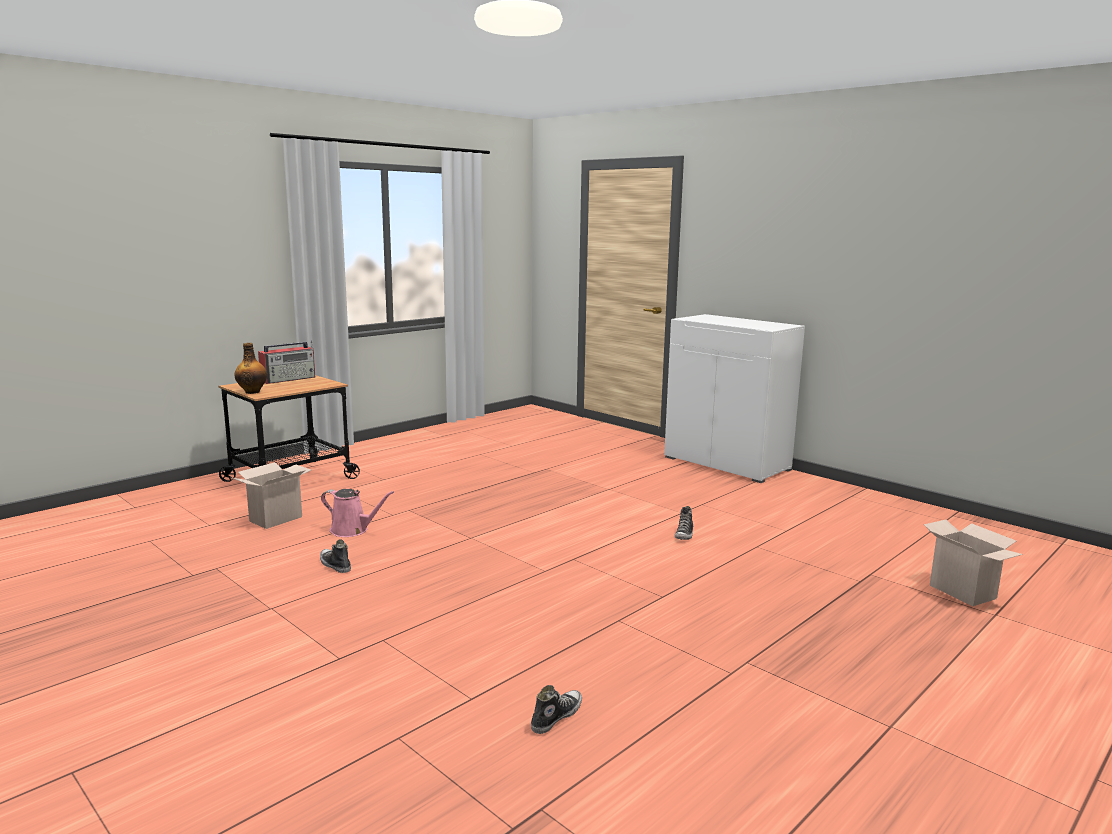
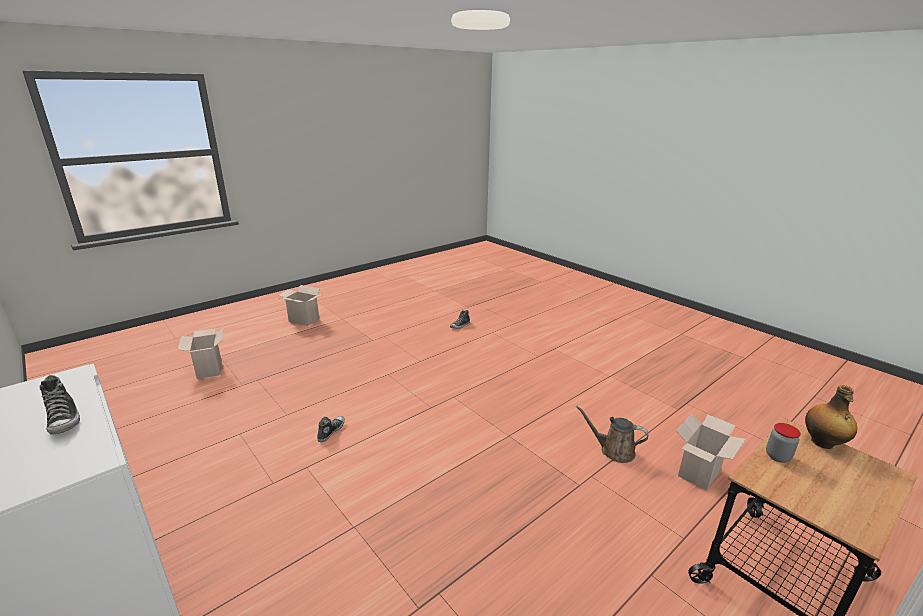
camera: 175 degrees left, 10 degrees up
radio [258,340,315,384] -> none
shoe [320,539,351,573] -> shoe moved to [39,375,80,435]
pink watering can [321,489,394,537] -> brown watering can [576,405,649,463]
none -> cardboard box [279,285,322,326]
none -> jar [766,423,801,463]

